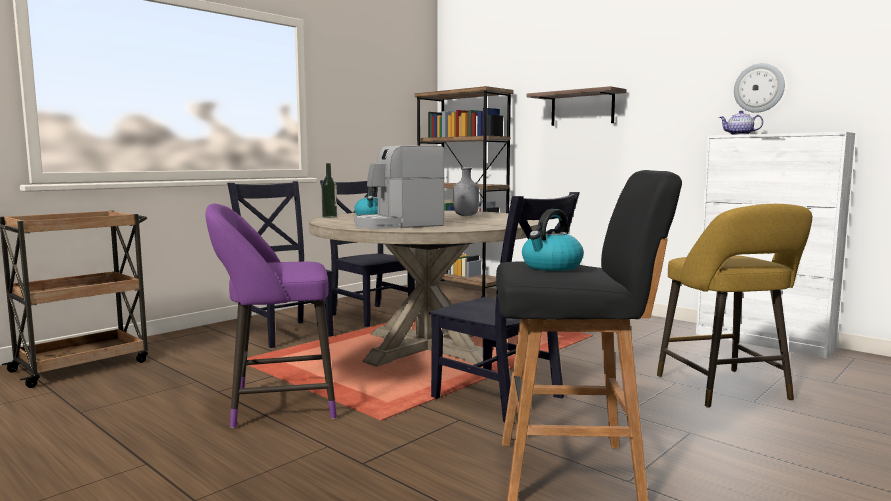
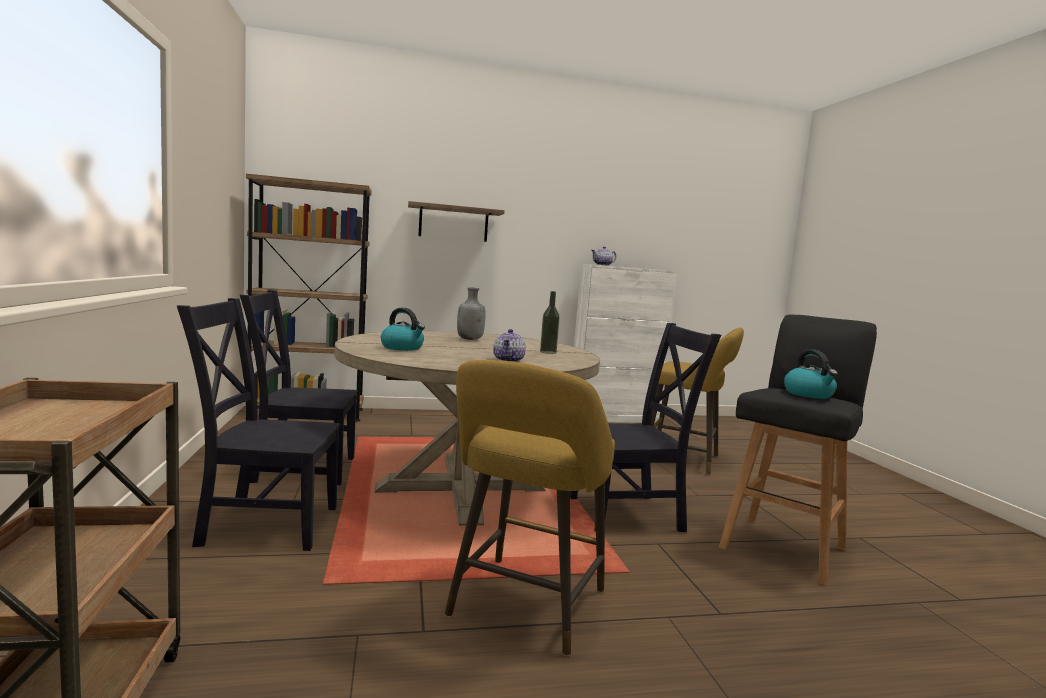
camera: 55 degrees left, 0 degrees up
purple stool [206,203,337,428] -> yellow stool [445,360,615,656]
bottle [321,163,337,218] -> bottle moved to [540,291,560,354]
coffee machine [354,145,445,229] -> teapot [493,329,526,362]
wall clock [734,63,785,113] -> none

